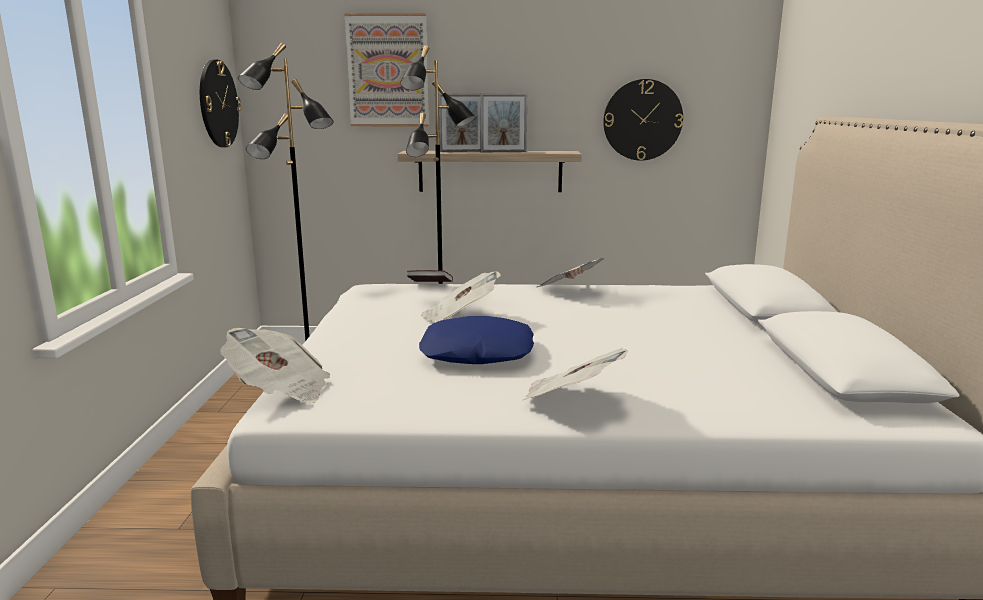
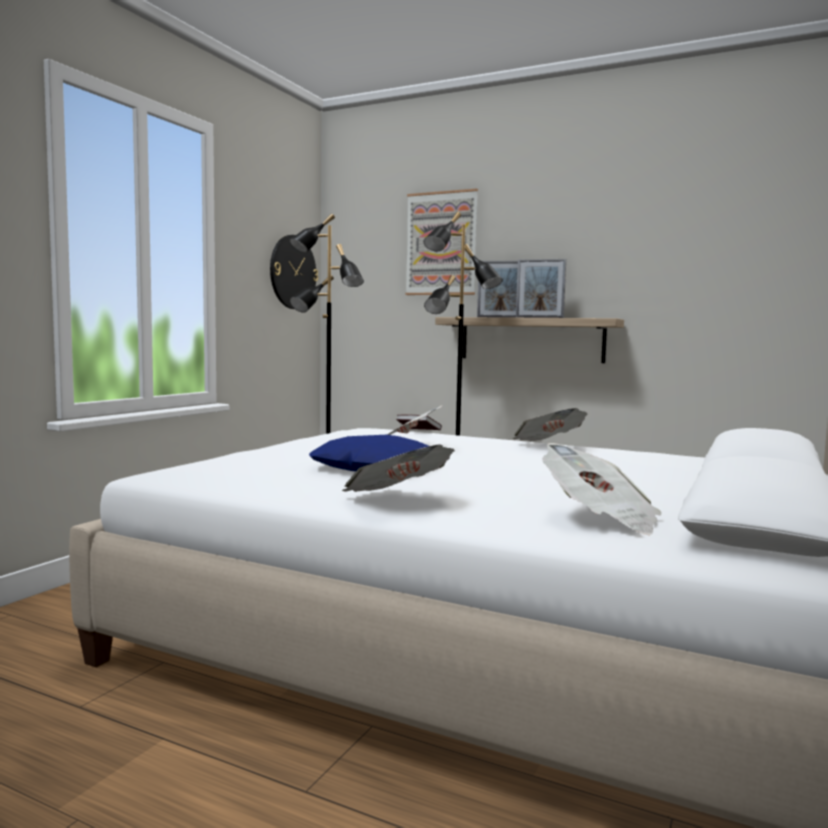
camera: 25 degrees right, 10 degrees down
newspaper [220,328,330,404] -> newspaper moved to [542,443,661,536]
wall clock [603,79,683,161] -> none

